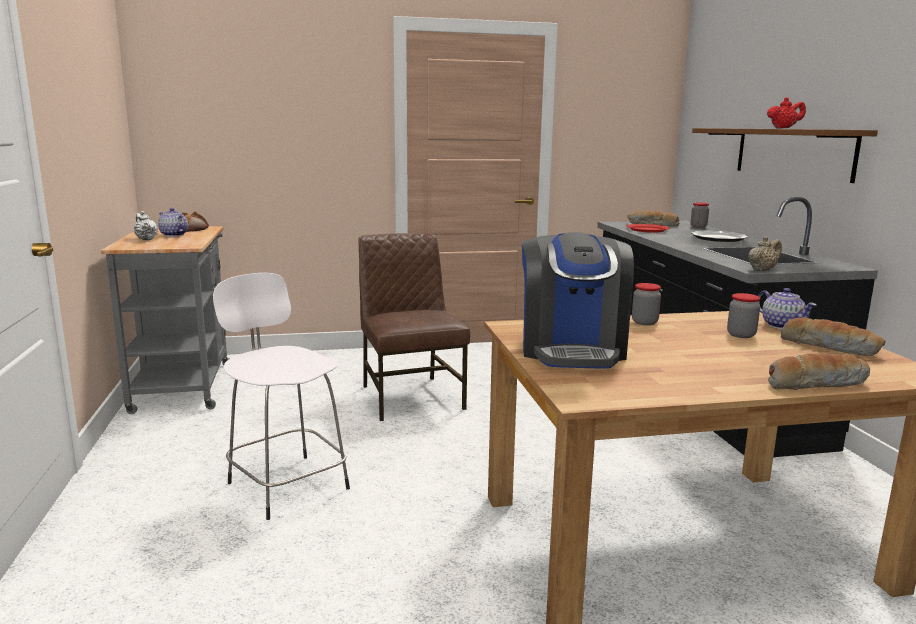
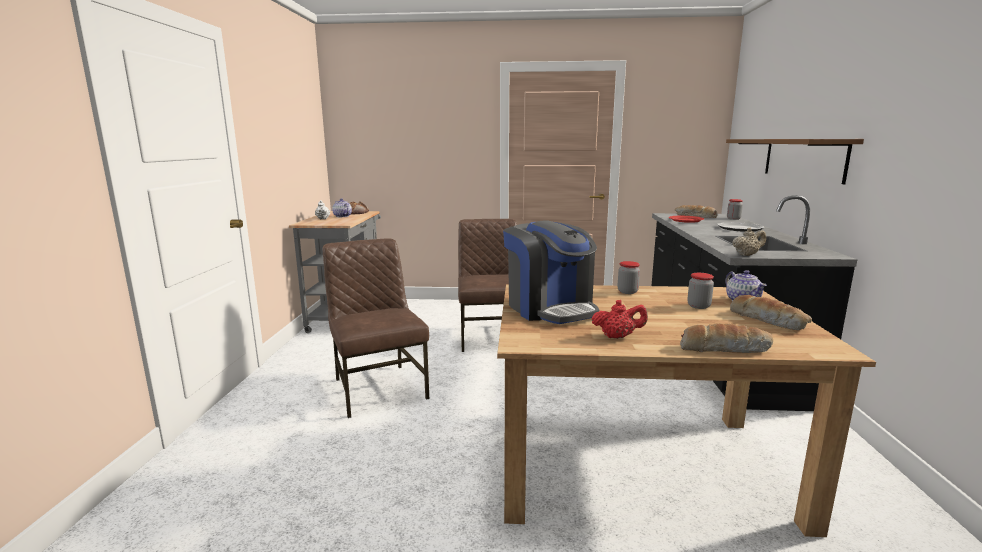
camera: 15 degrees right, 0 degrees up
white stool [213,273,350,520] -> brown chair [322,238,430,418]
coffee machine [522,232,634,369] -> coffee machine turned 45 degrees counterclockwise [503,220,599,324]
red teapot [767,97,806,129] -> red teapot moved to [591,300,648,339]

